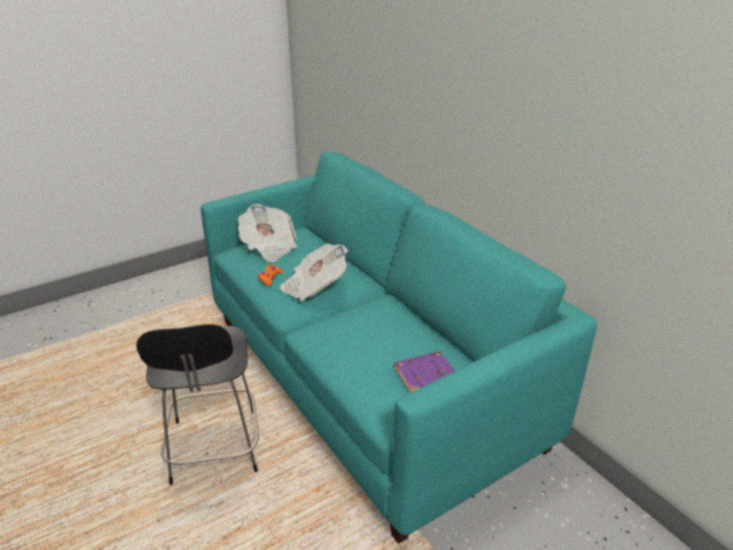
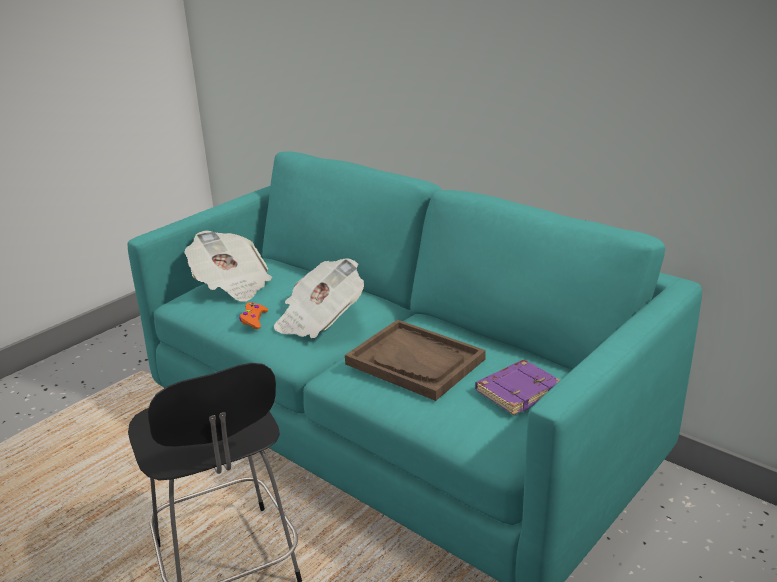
camera: 15 degrees left, 5 degrees down
none -> brown tray [345,320,486,401]

